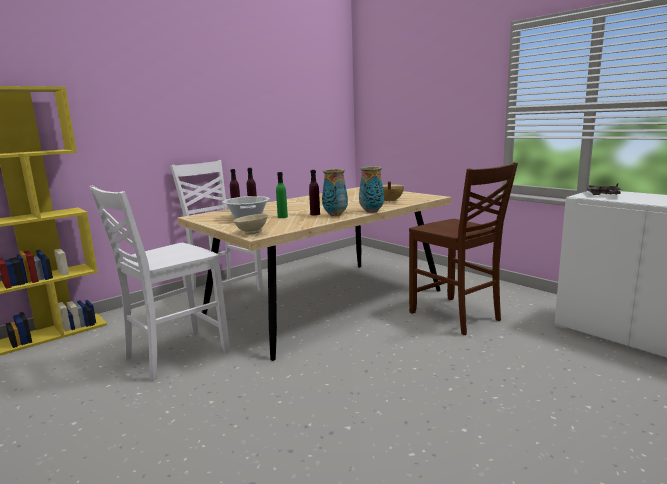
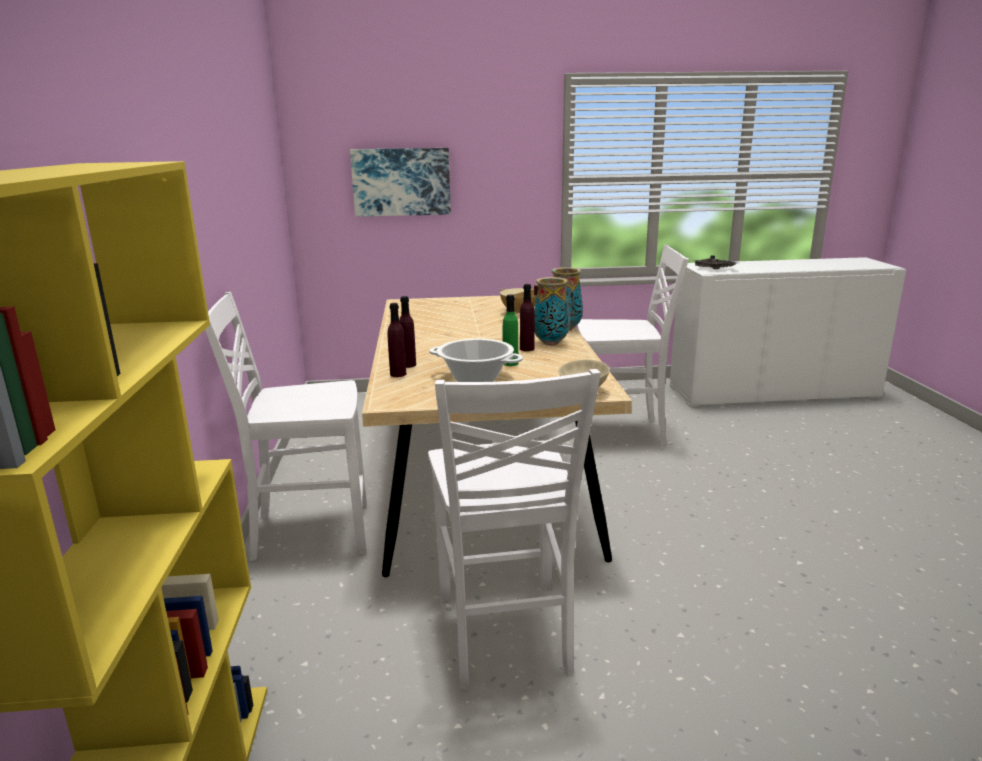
camera: 55 degrees left, 5 degrees up
brown chair [409,162,518,335] -> white chair [578,245,689,445]
none -> picture [350,148,451,217]

